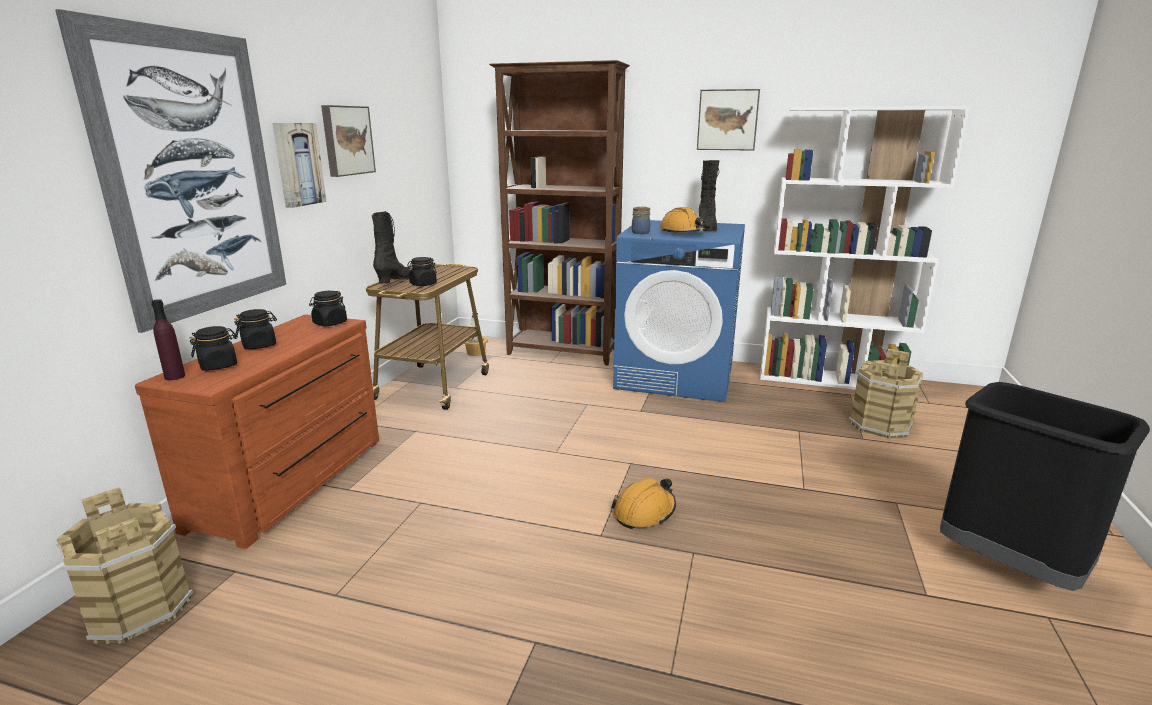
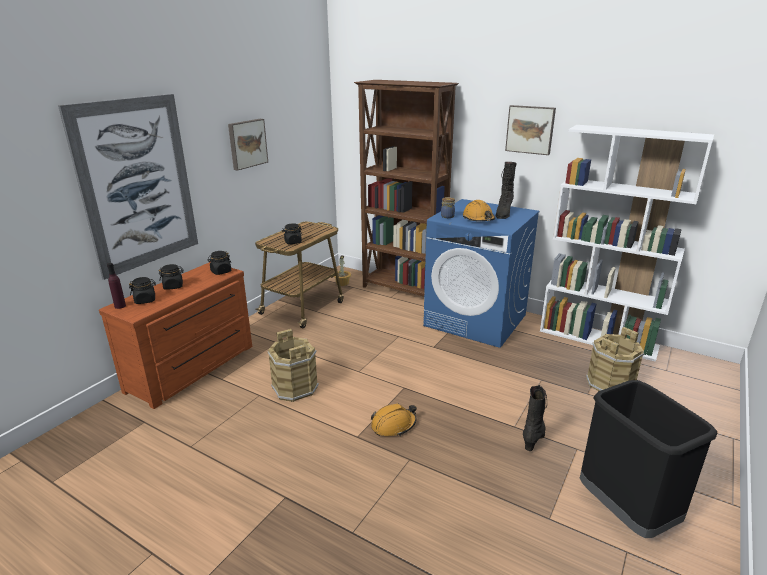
camera: 15 degrees right, 5 degrees up
brown bucket [57,487,193,644] -> brown bucket moved to [268,329,319,402]
picture [272,123,326,208] -> none
black boot [372,211,410,284] -> black boot moved to [523,385,547,451]

